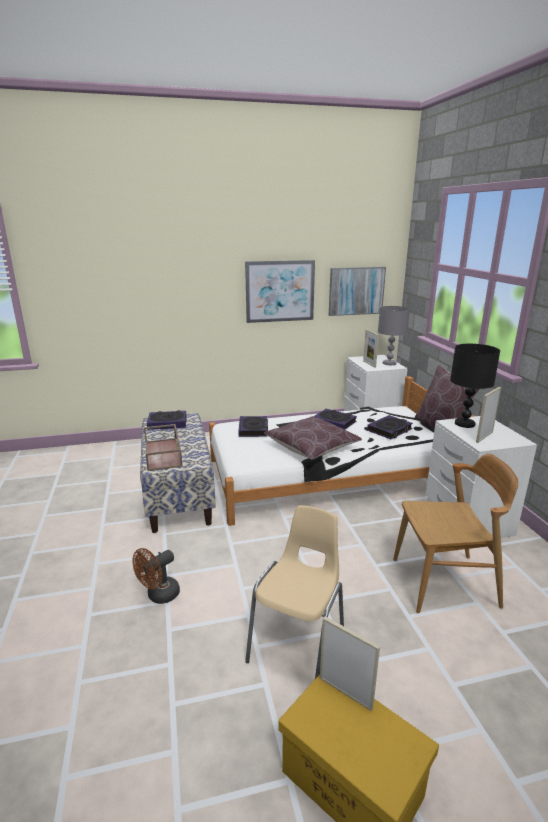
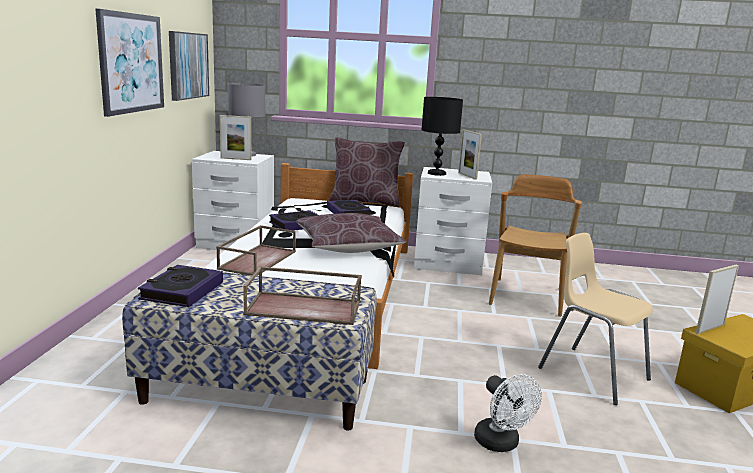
camera: 70 degrees left, 5 degrees down
brown fan [132,548,180,604] -> white fan [474,374,542,452]
book [239,416,268,437] -> brown tray [216,225,296,276]

